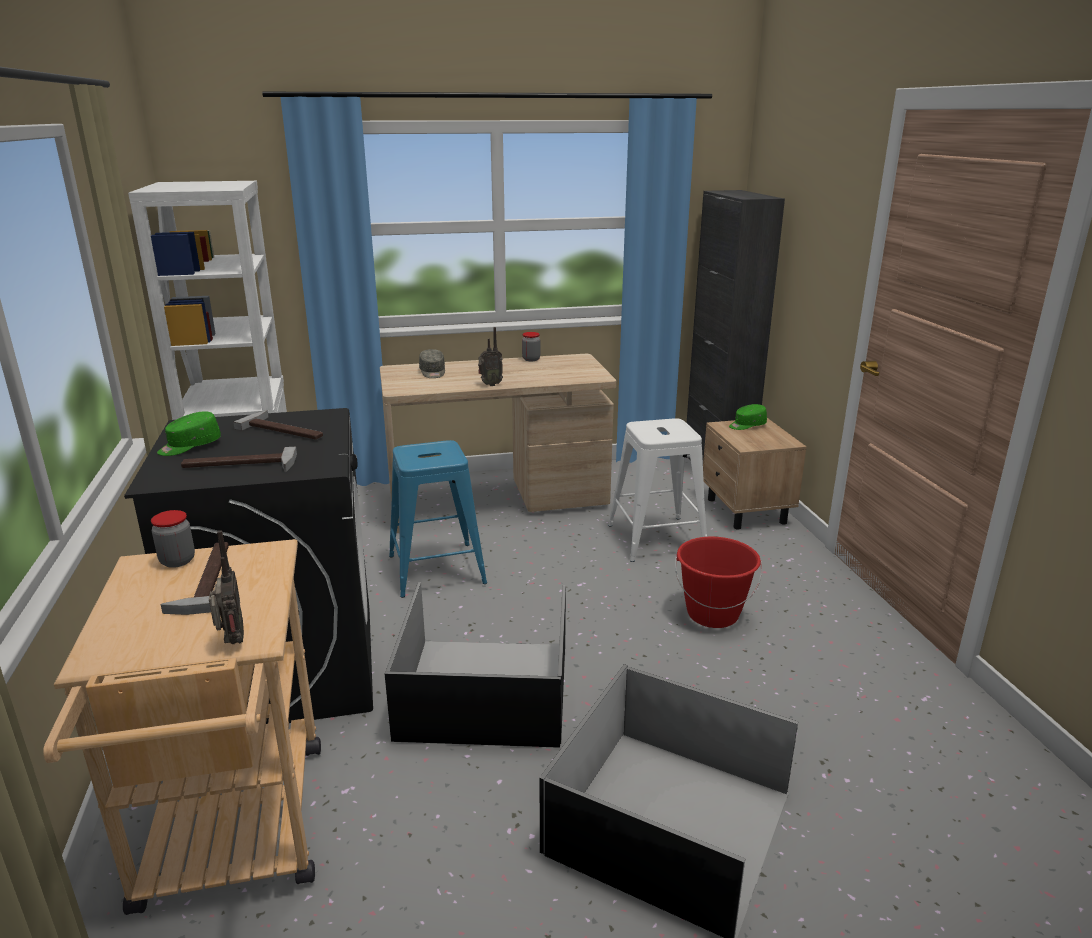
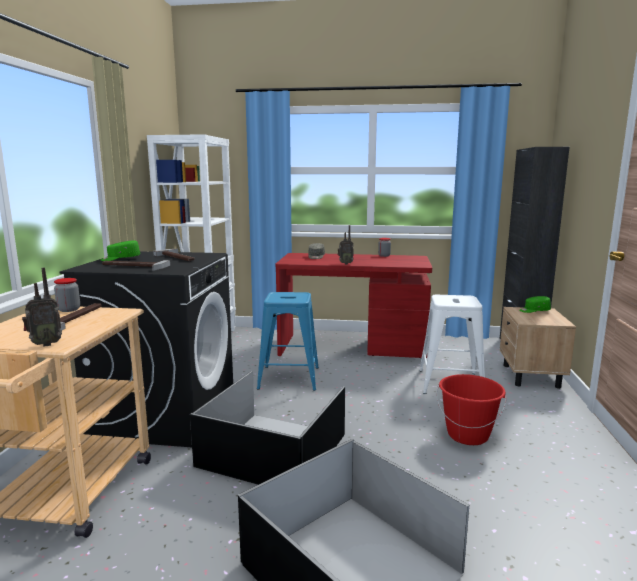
camera: 20 degrees right, 10 degrees down
radio [209,530,244,644] -> radio turned 60 degrees clockwise [22,268,62,347]
beige desk [380,354,616,533] -> red desk [276,253,432,358]

